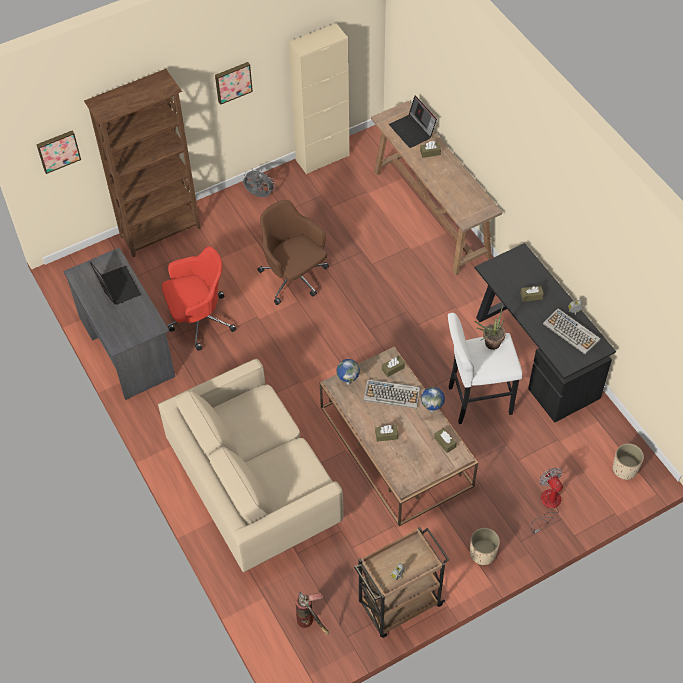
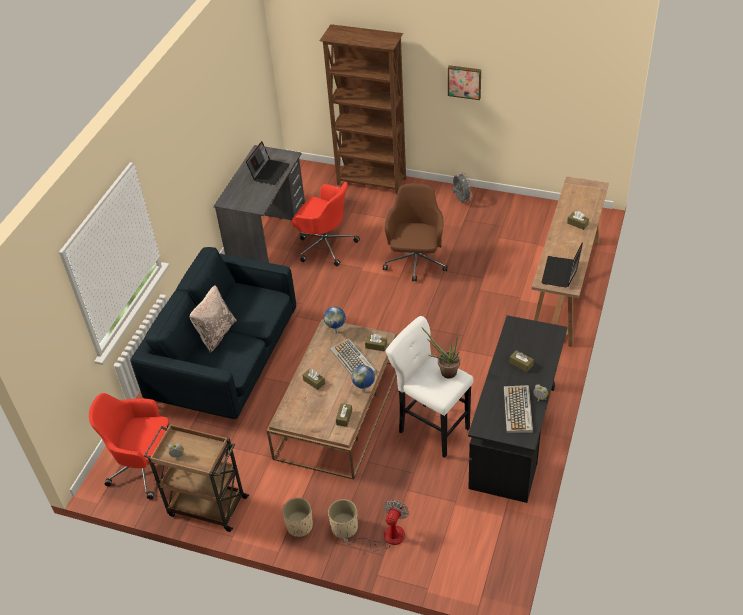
camera: 50 degrees right, 10 degrees down
picture [36,130,81,174] -> none
beige sofa [158,359,344,572] -> blue sofa [130,247,296,419]
beige cabinet [288,23,350,174] -> none
fire extinguisher [296,592,329,635] -> red office chair [89,393,169,500]
laptop [389,96,437,148] -> laptop moved to [541,243,583,287]
beige planter [613,443,644,480] -> beige planter moved to [328,499,358,538]
none -> beige pillow [189,285,237,352]

